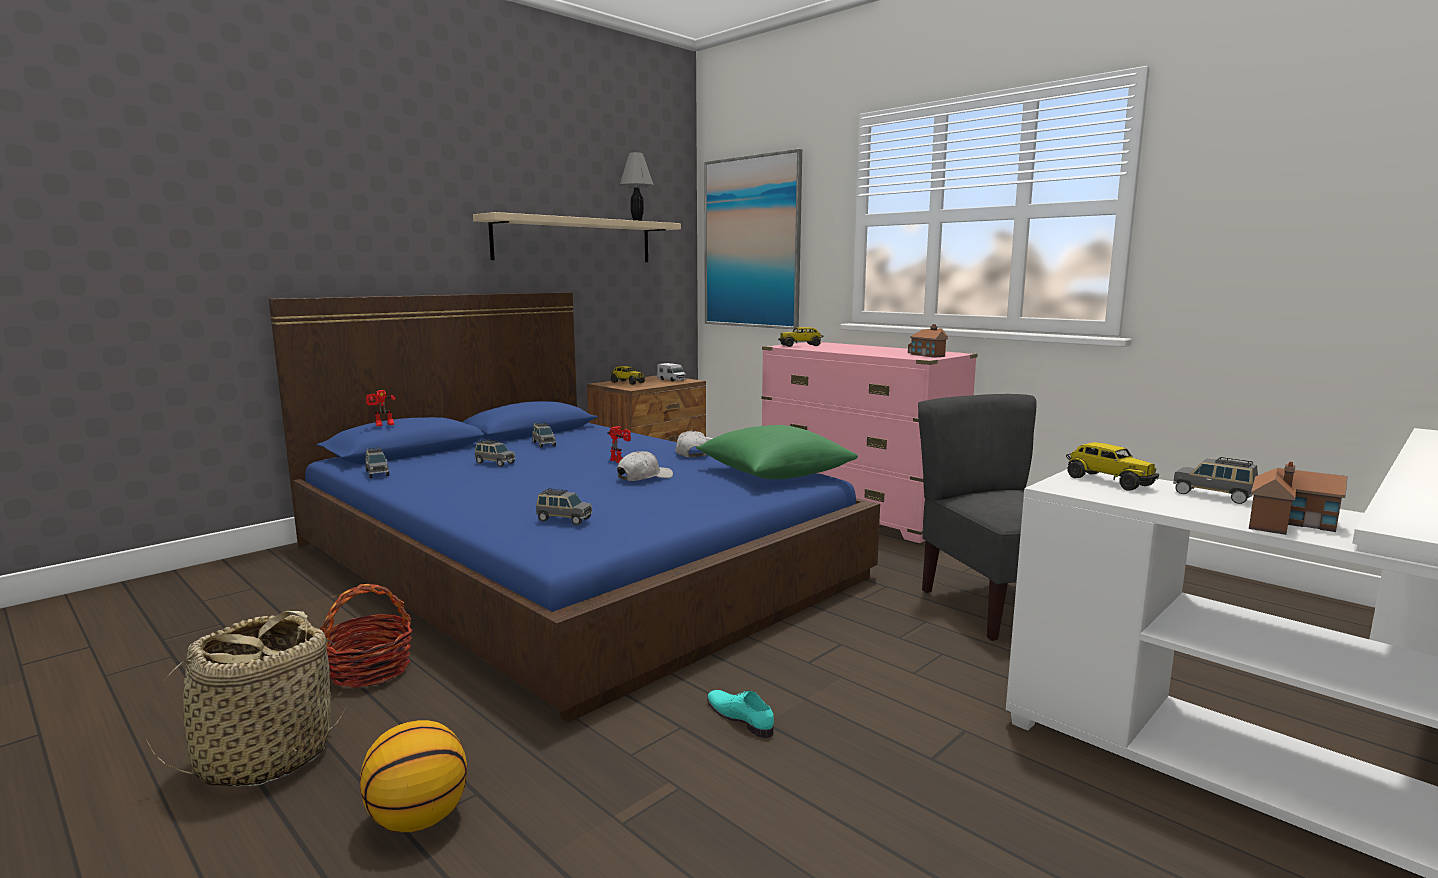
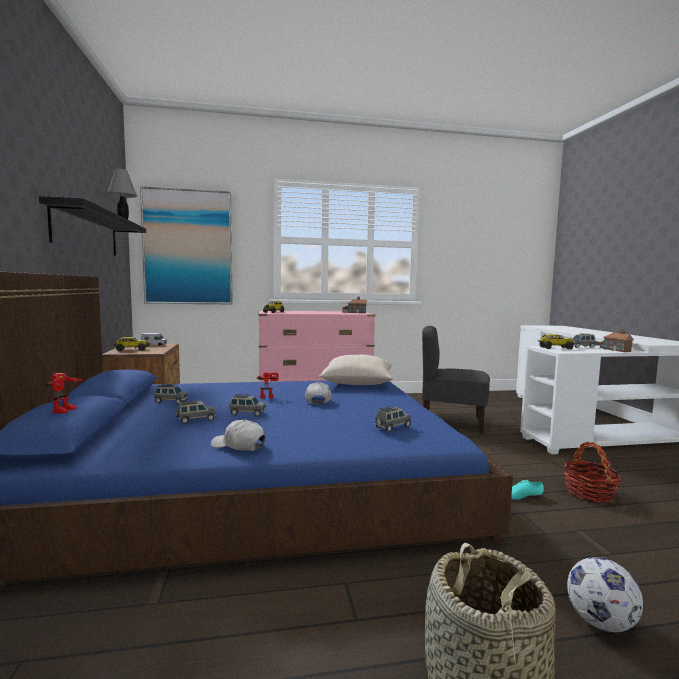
camera: 55 degrees left, 5 degrees down
basket [320,584,413,688] -> basket moved to [563,442,621,503]
basketball [360,720,467,832] -> football [567,557,643,633]
grey toy car [365,447,389,478] -> grey toy car moved to [229,394,266,417]
beige shelf [473,212,681,262] -> black shelf [39,196,146,256]
white cap [675,431,708,457] -> white cap moved to [211,420,265,451]
green pillow [696,425,858,479] -> beige pillow [319,355,393,385]

